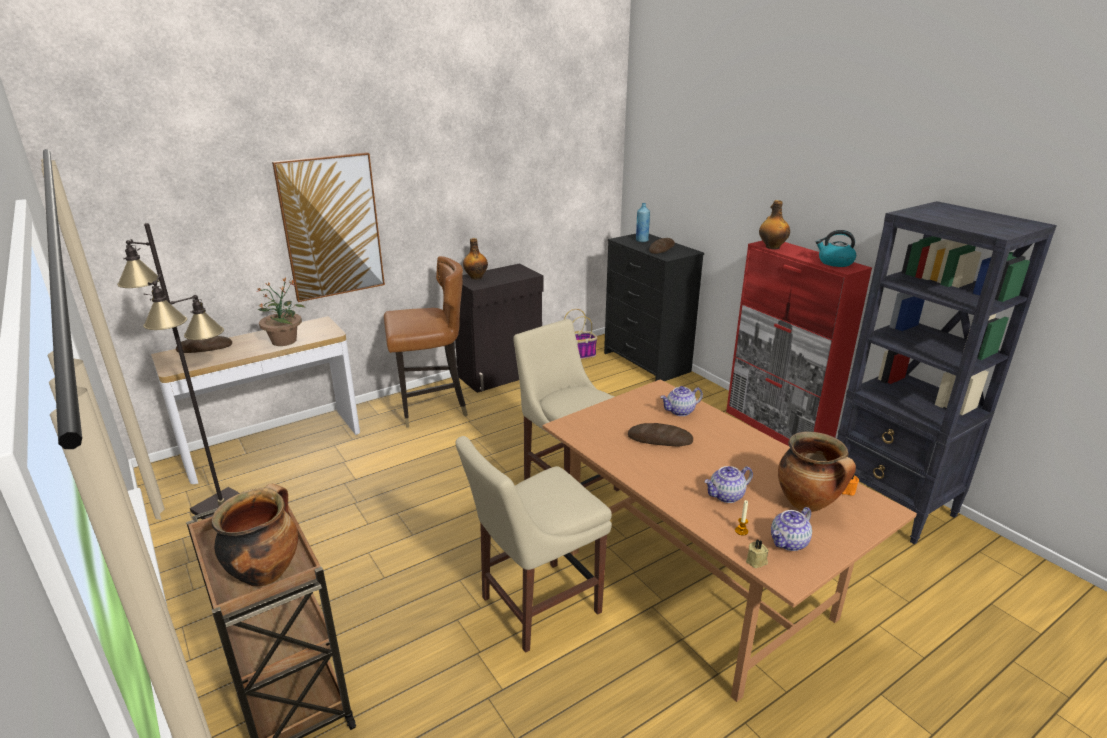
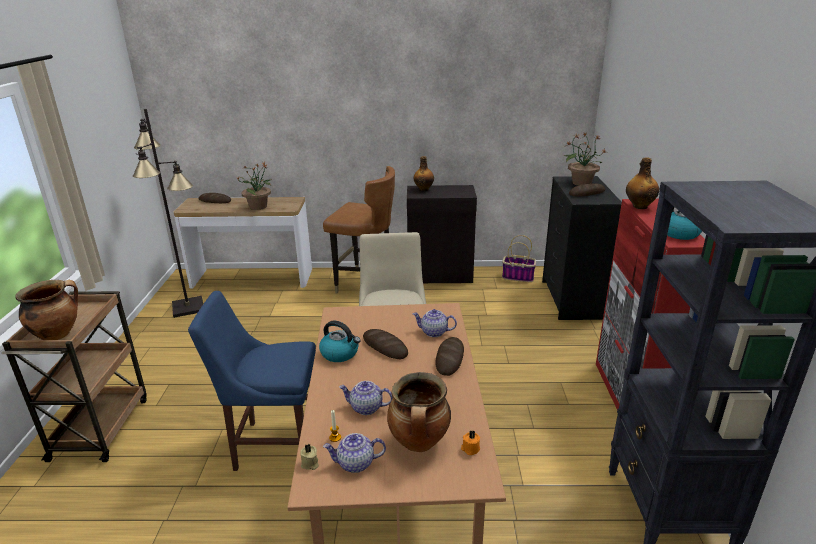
camera: 35 degrees right, 0 degrees up
picture [272,152,385,302] -> none
beige chair [455,436,612,653] -> blue chair [188,291,316,471]
blue bottle [636,203,650,242] -> potted plant [564,133,607,186]
none -> kettle [319,321,361,362]
none -> bread [435,337,464,376]

